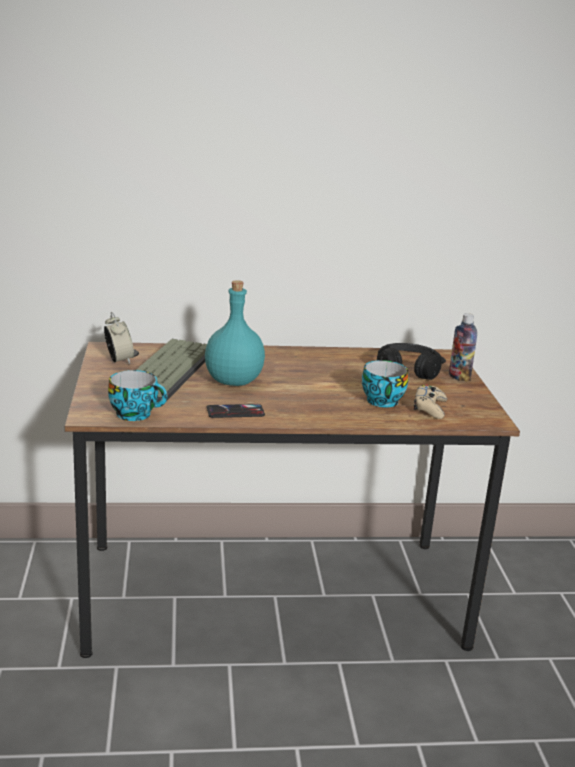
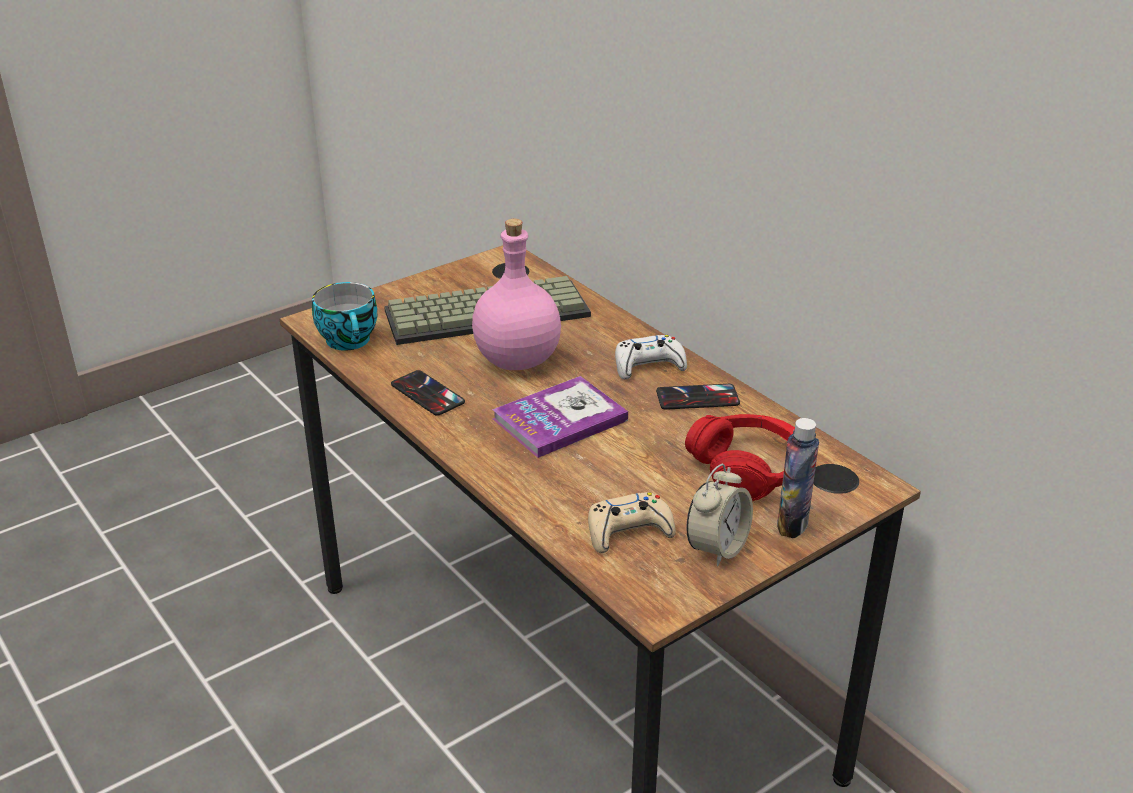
camera: 60 degrees right, 10 degrees up
alarm clock [104,312,134,364] -> alarm clock moved to [686,464,753,567]
turquoise bottle [205,280,265,386] -> pink bottle [472,219,561,370]
cup [362,360,408,407] -> none
black headphones [377,343,442,380] -> red headphones [685,414,795,501]
none -> book [492,376,628,458]
none -> white game controller [615,335,687,380]
none -> phone [656,384,740,410]

